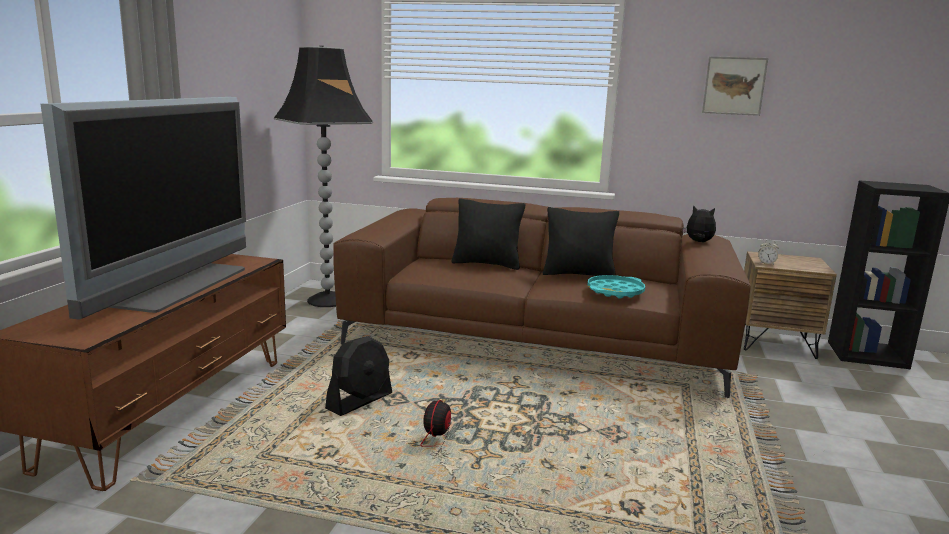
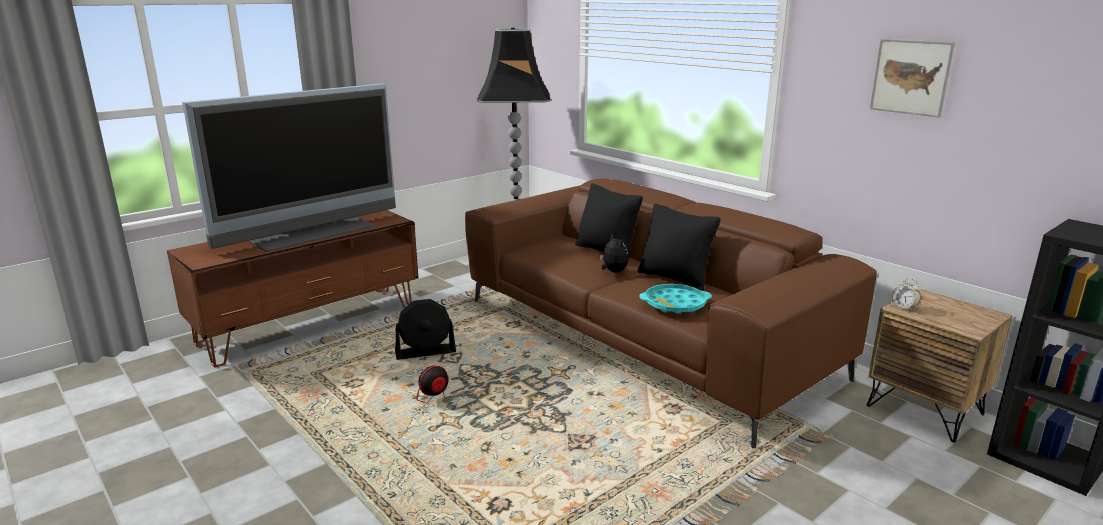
camera: 35 degrees right, 5 degrees up
plush toy [682,205,716,242] -> plush toy moved to [600,234,629,273]

